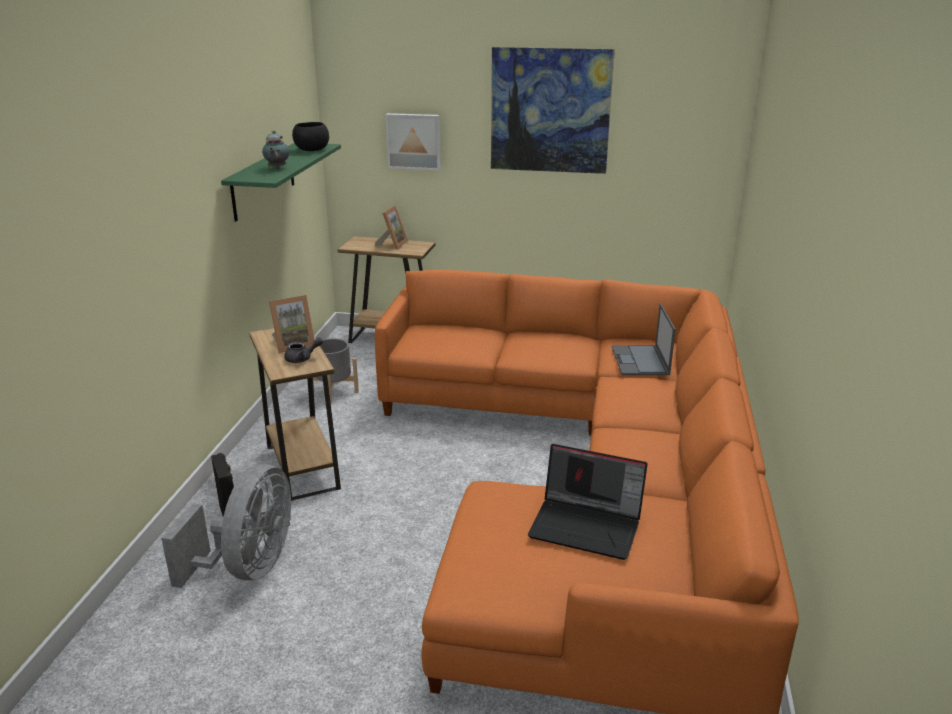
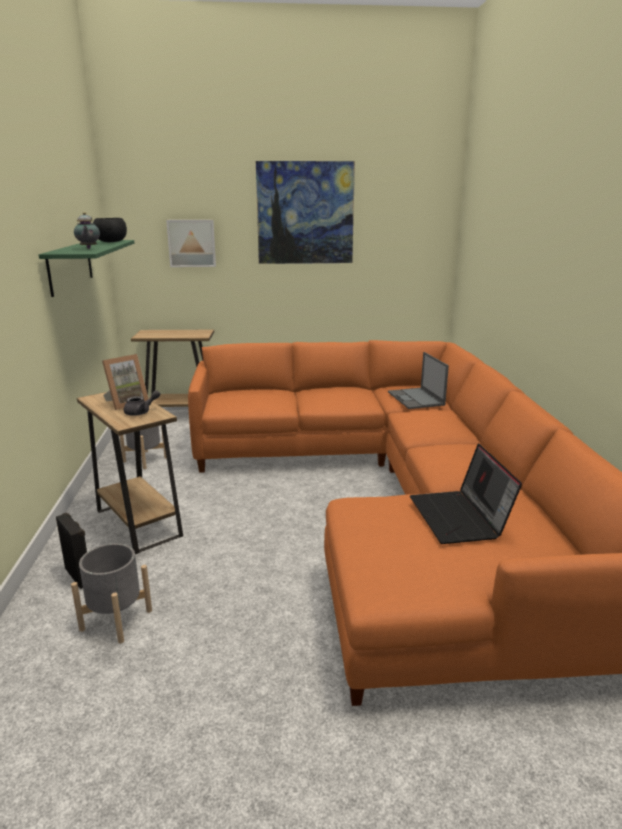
camera: 15 degrees left, 5 degrees down
grey fan [161,464,291,588] -> grey planter [71,543,152,643]
picture frame [375,205,408,249] -> none
laptop [528,444,648,560] -> laptop turned 75 degrees clockwise [410,443,522,544]

